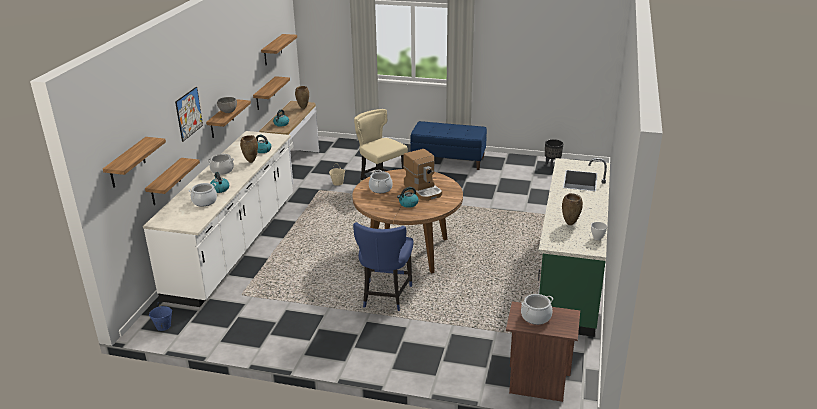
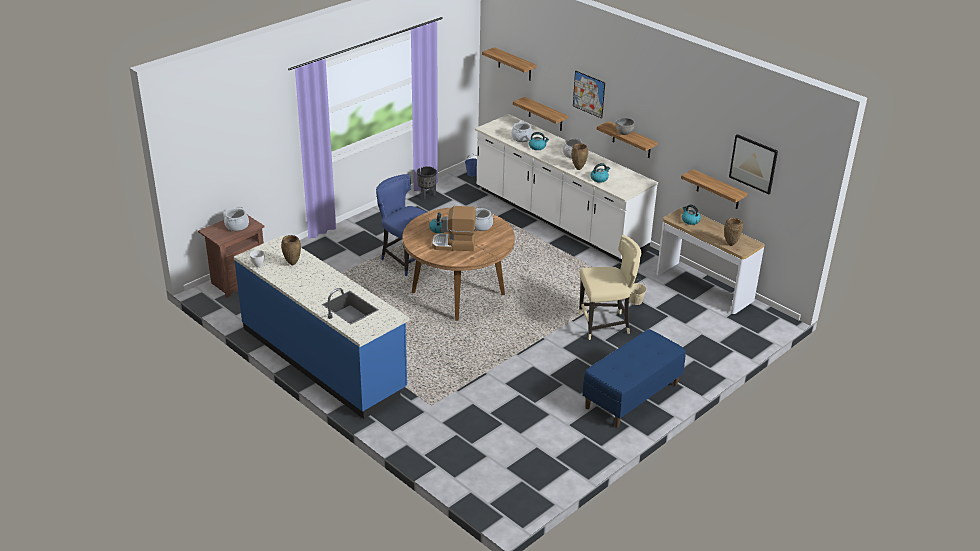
camera: 120 degrees right, 5 degrees up
shelf [261,34,297,65] -> picture [729,134,778,194]
green counter [538,158,610,337] -> blue counter [234,235,409,419]
black planter [545,139,563,170] -> black planter moved to [417,166,437,200]

